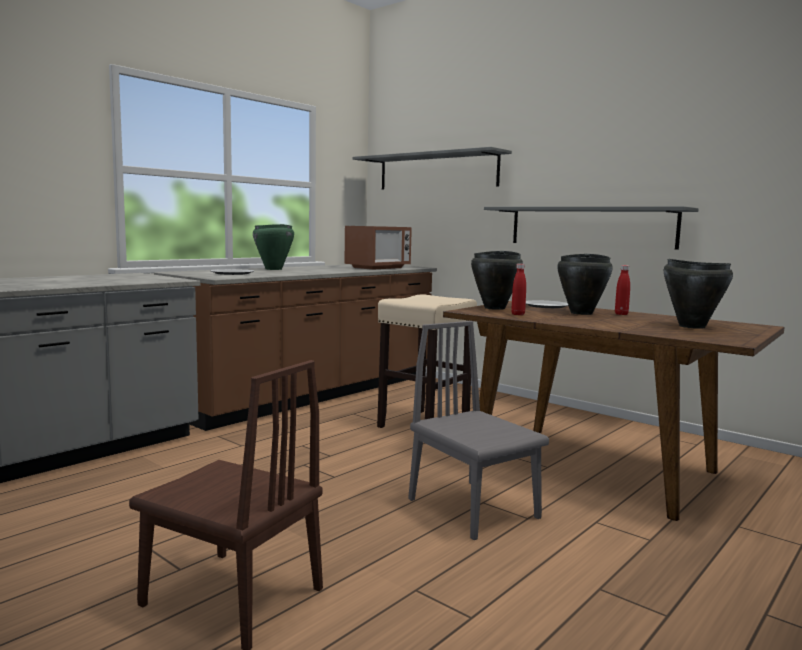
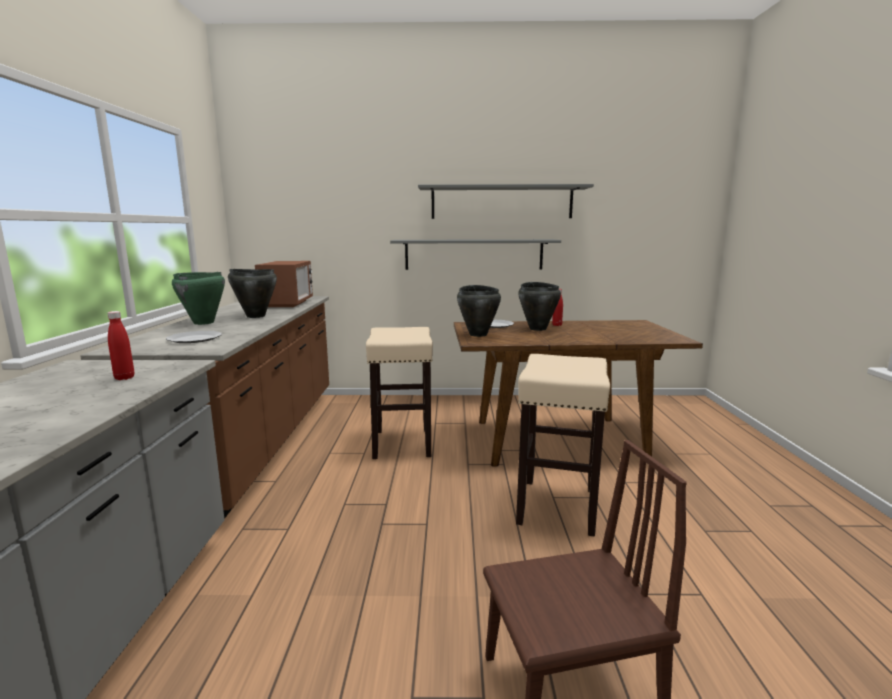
camera: 40 degrees left, 5 degrees up
grey shelf [353,147,512,189] -> grey shelf moved to [418,184,594,219]
grey chair [408,321,549,540] -> beige stool [516,354,610,537]
red bottle [511,264,526,315] -> red bottle moved to [108,311,134,380]
black cooking pot [664,259,733,329] -> black cooking pot moved to [228,269,277,318]

